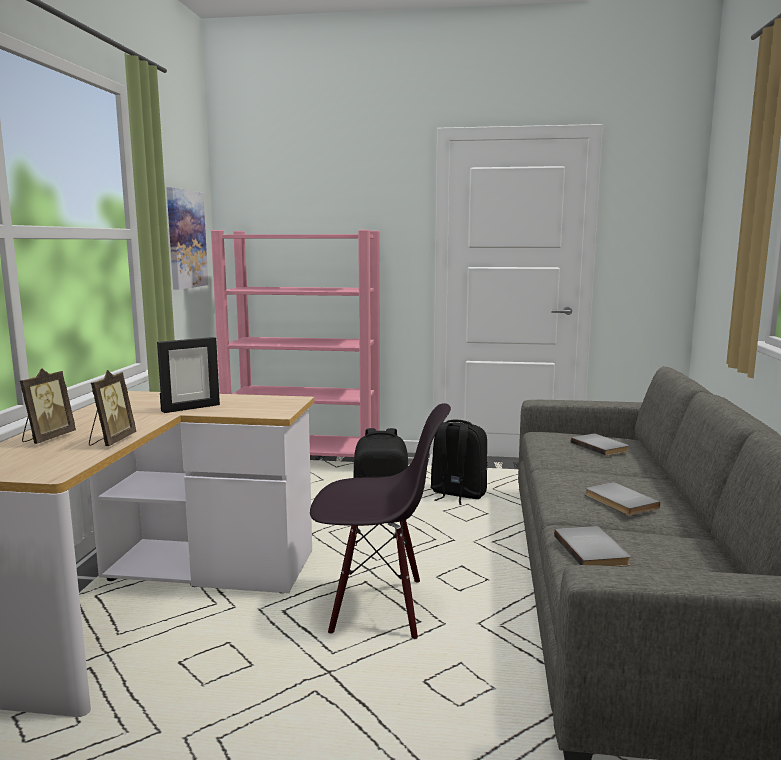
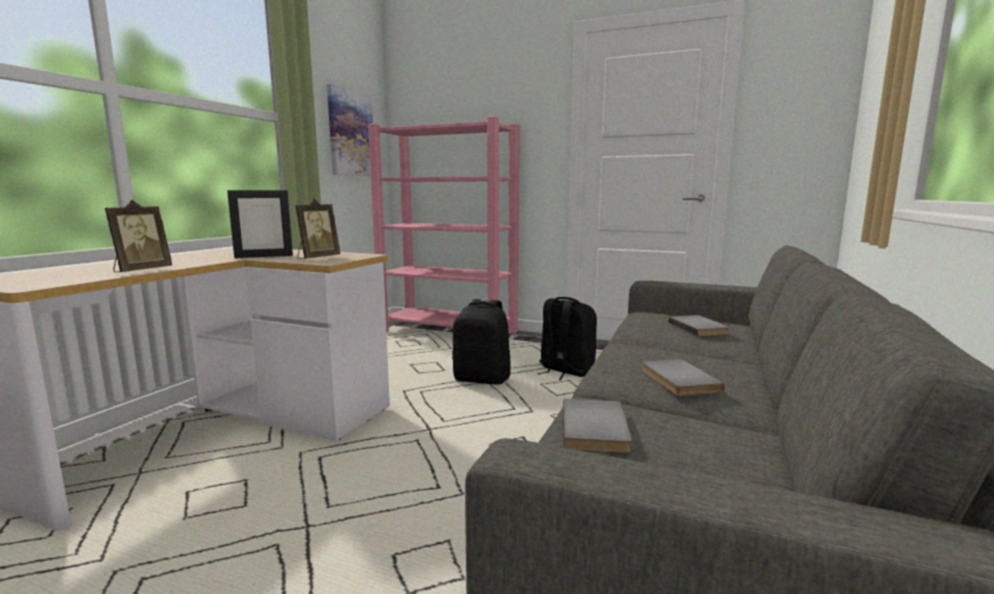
camera: 15 degrees right, 0 degrees up
picture frame [20,368,76,444] -> picture frame moved to [295,199,340,259]
black chair [310,403,451,639] -> none

